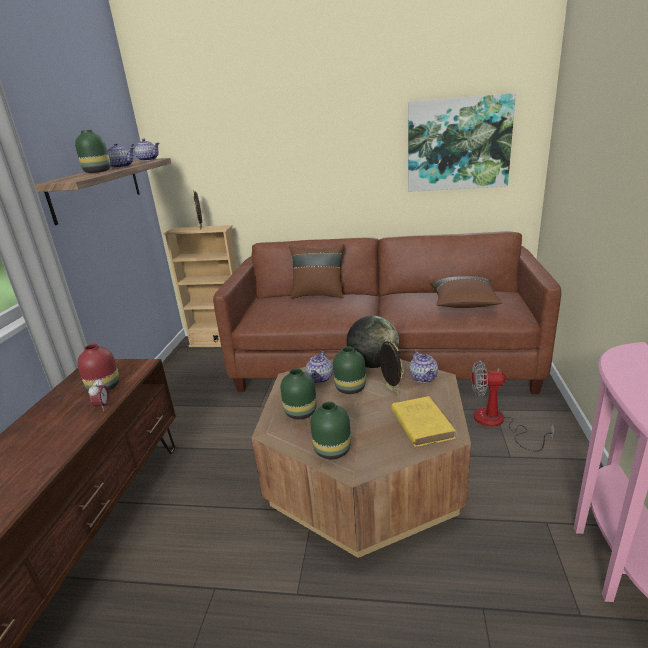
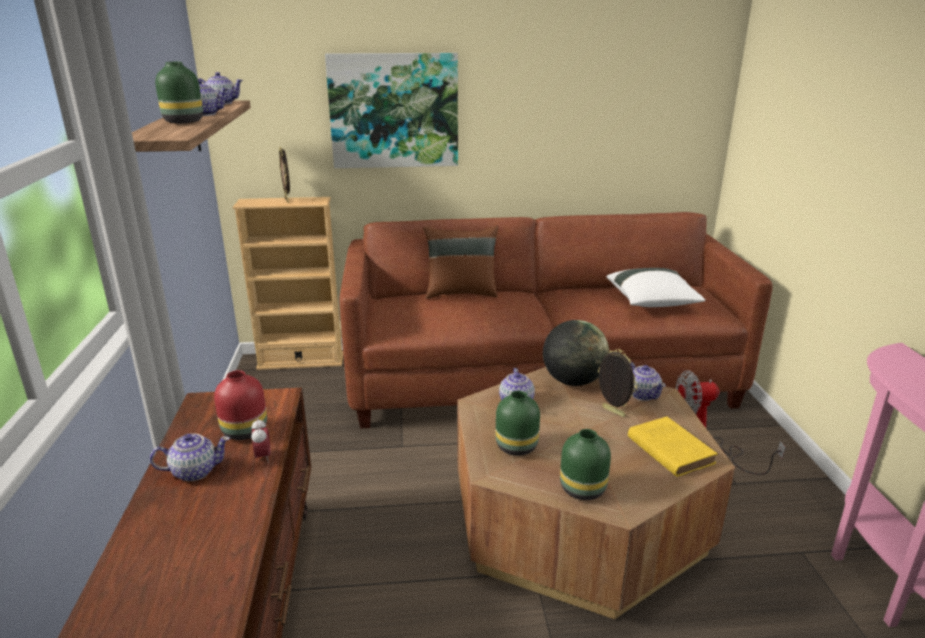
camera: 15 degrees left, 0 degrees up
green vase [333,347,366,394] -> none
picture [408,93,516,192] -> picture moved to [325,53,458,168]
brown pillow [430,276,502,308] -> white pillow [606,268,705,307]
none -> teapot [150,434,230,481]

